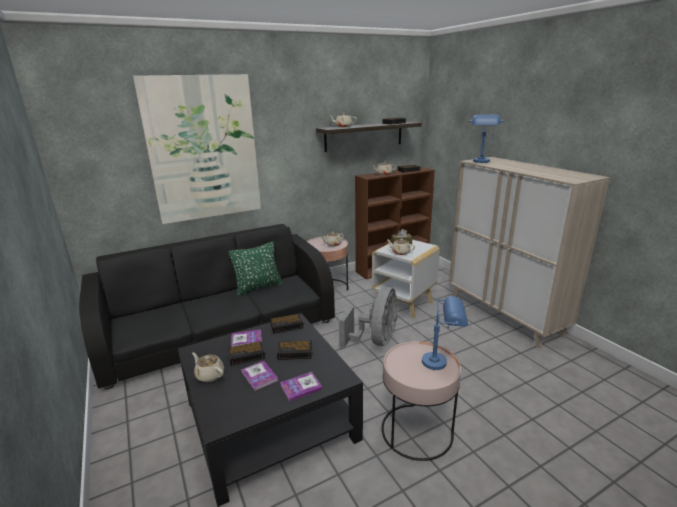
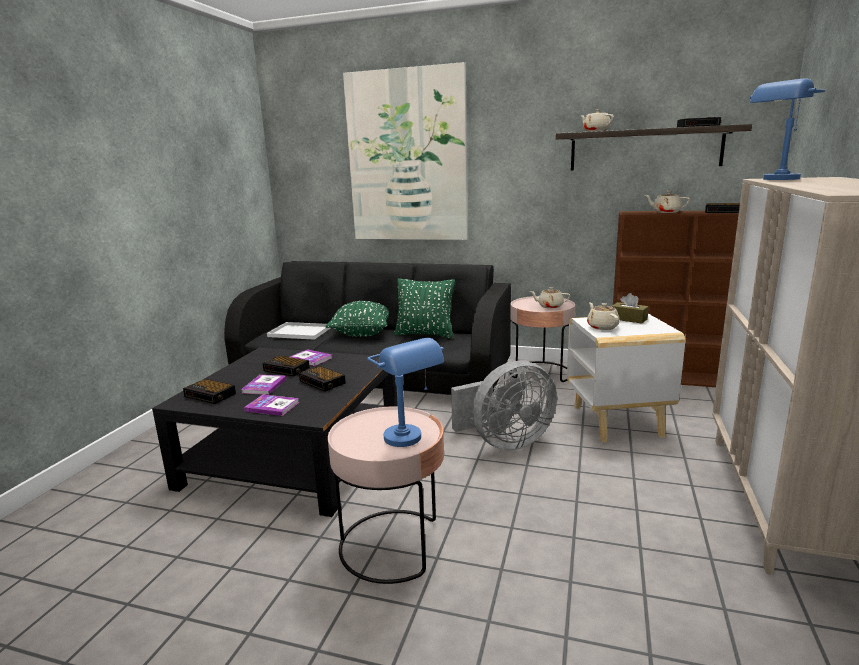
camera: 45 degrees right, 5 degrees down
beige teapot [192,352,224,382] -> none
alarm clock [270,314,304,334] -> alarm clock moved to [183,379,236,404]
none -> white tray [267,322,331,340]
none -> green pillow [326,301,389,337]

